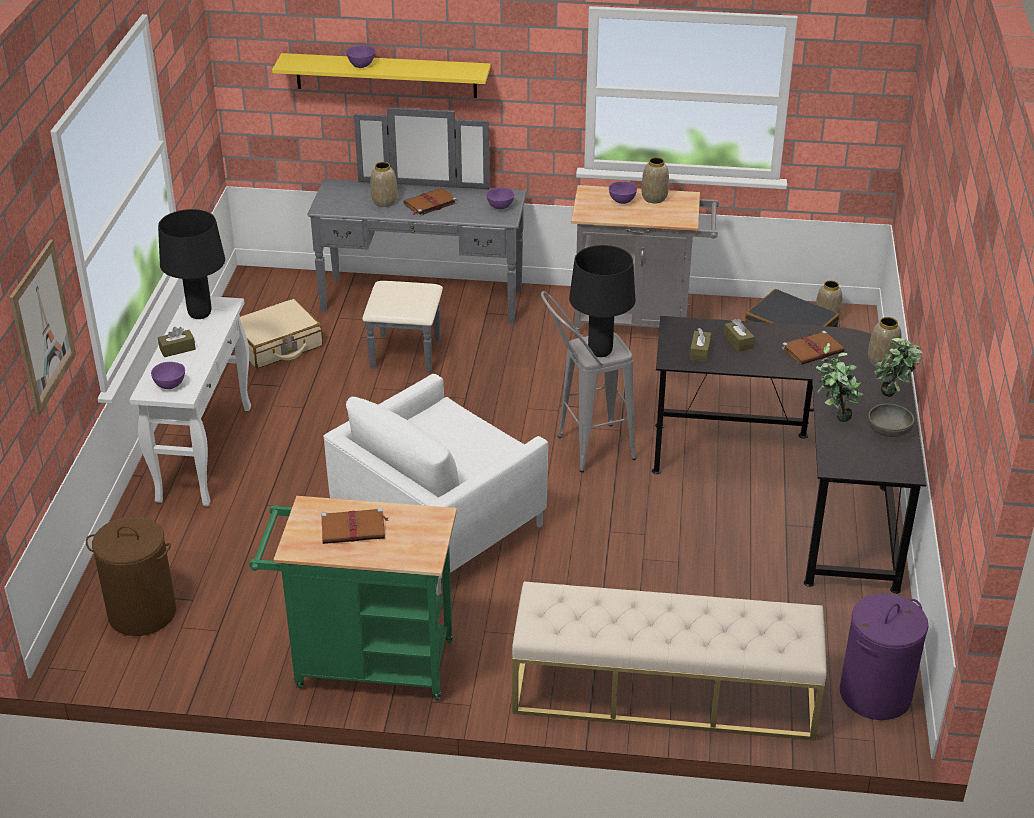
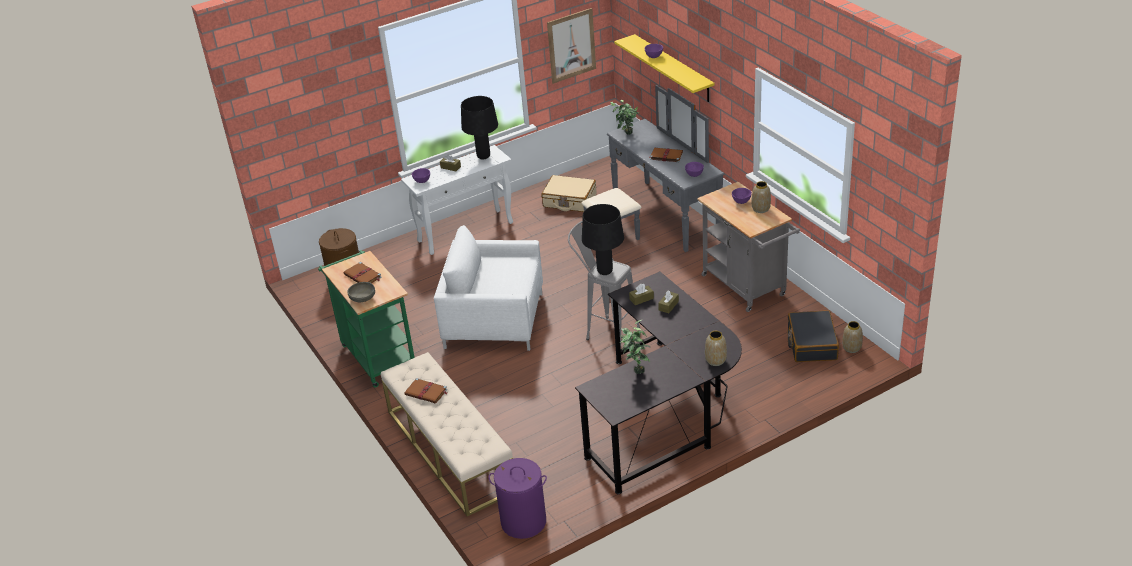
camera: 55 degrees right, 0 degrees up
picture [9,240,76,416] -> picture moved to [547,8,596,84]
vase [370,162,397,207] -> none
brown book [782,331,844,365] -> brown book moved to [405,378,447,404]
grey bowl [868,403,914,437] -> grey bowl moved to [348,282,375,302]
potted plant [874,338,923,397] -> potted plant moved to [610,100,639,135]

